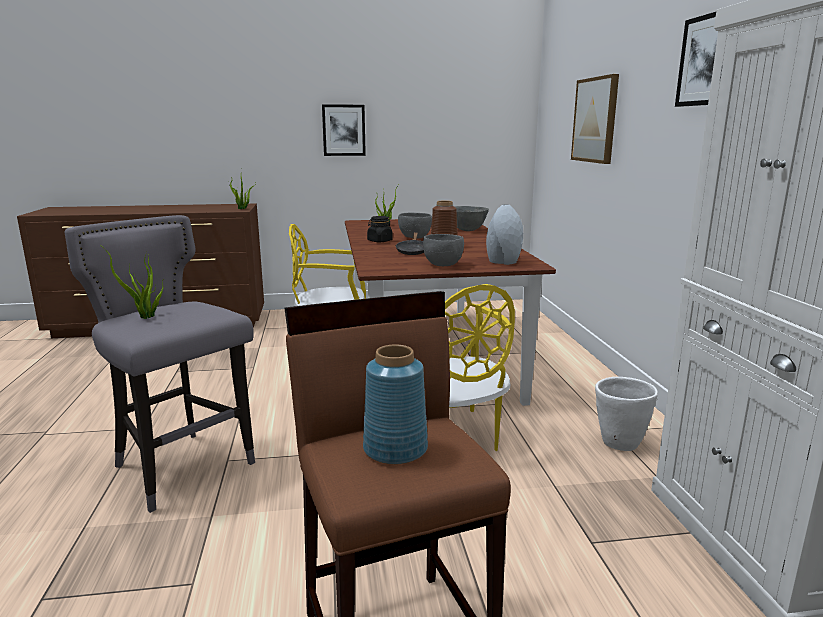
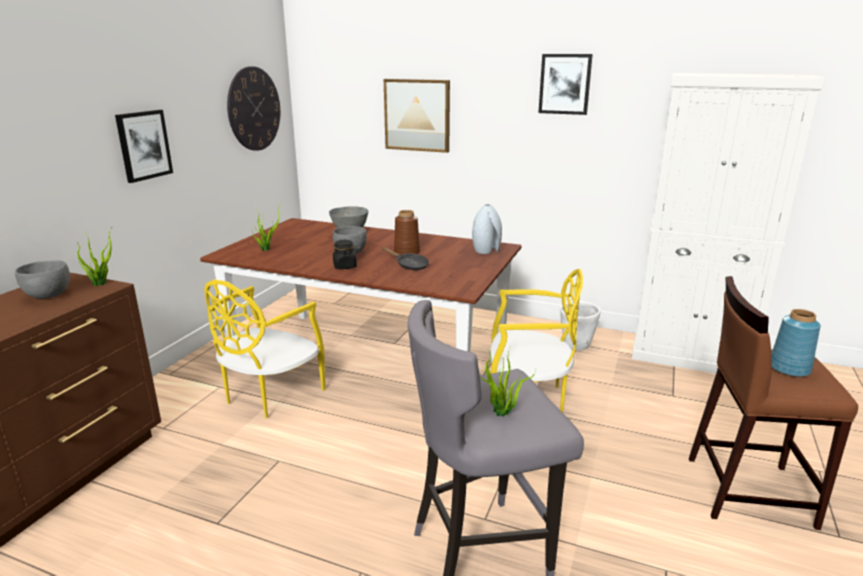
camera: 60 degrees left, 5 degrees up
grey bowl [423,234,464,266] -> grey bowl moved to [15,260,70,299]
none -> wall clock [227,66,280,151]

